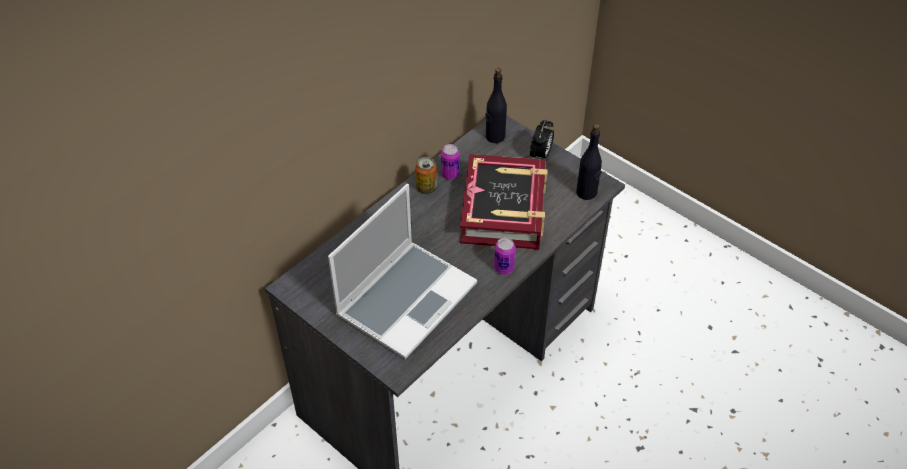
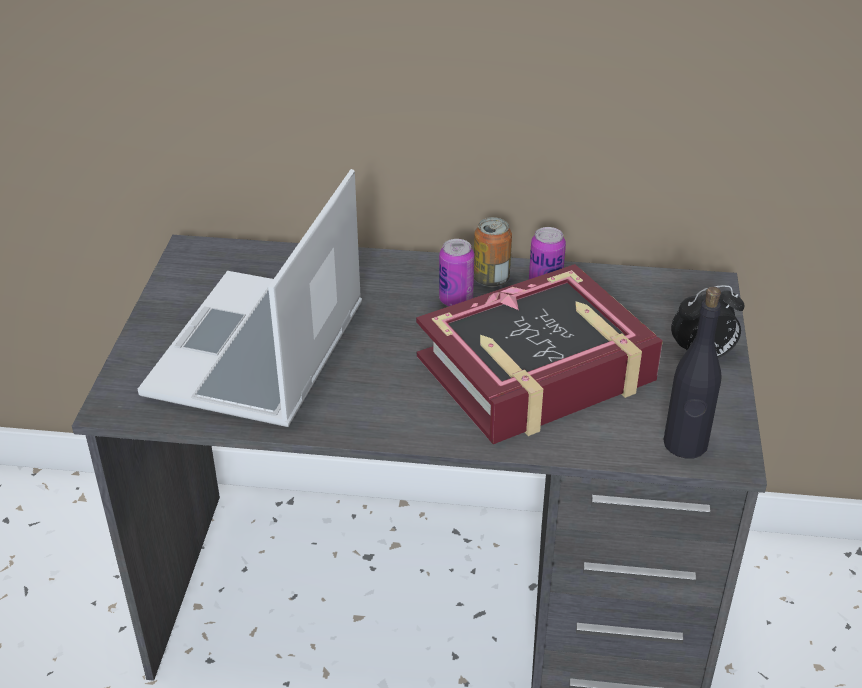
camera: 55 degrees right, 10 degrees down
laptop [328,184,477,359] -> laptop turned 105 degrees clockwise [138,169,362,427]
black bottle [486,68,507,143] -> none
can [494,237,516,275] -> can moved to [439,239,474,306]

